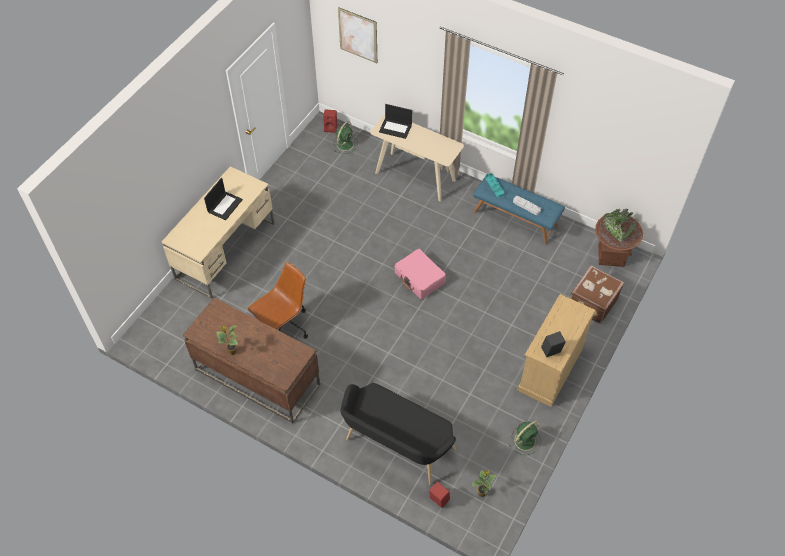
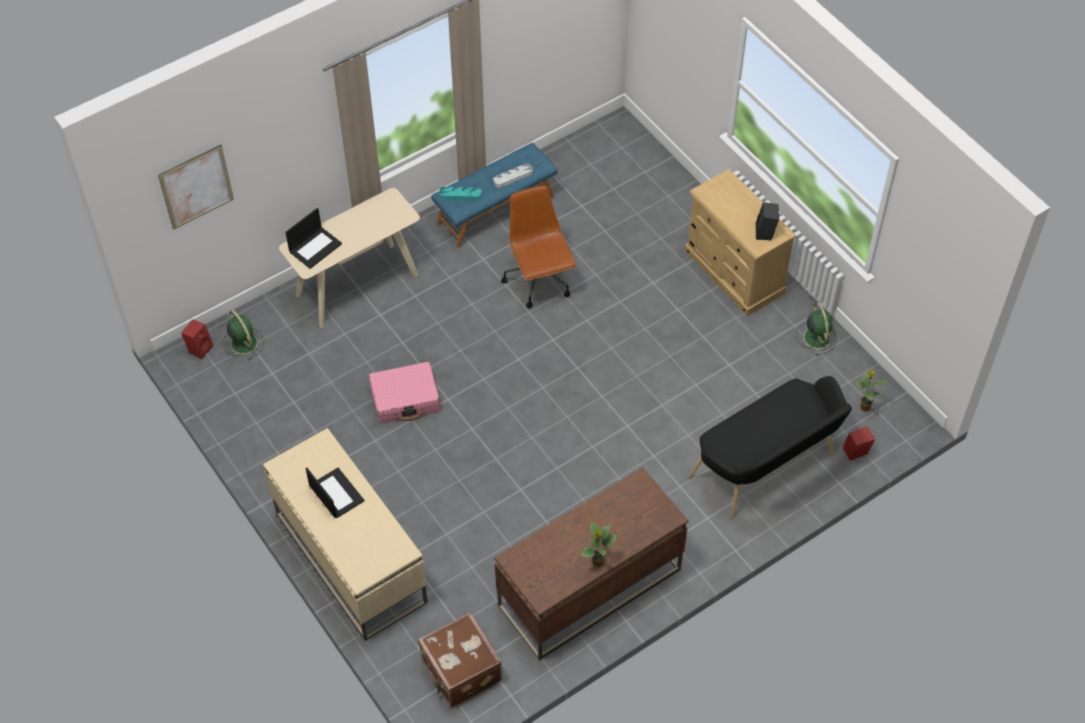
camera: 65 degrees left, 0 degrees up
brown office chair [248,262,308,339] -> brown office chair moved to [501,186,576,308]
pink suitcase [394,248,446,299] -> pink suitcase moved to [369,362,441,423]
brown suitcase [570,265,624,324] -> brown suitcase moved to [418,613,502,707]
brown planter [595,209,643,267] -> none

